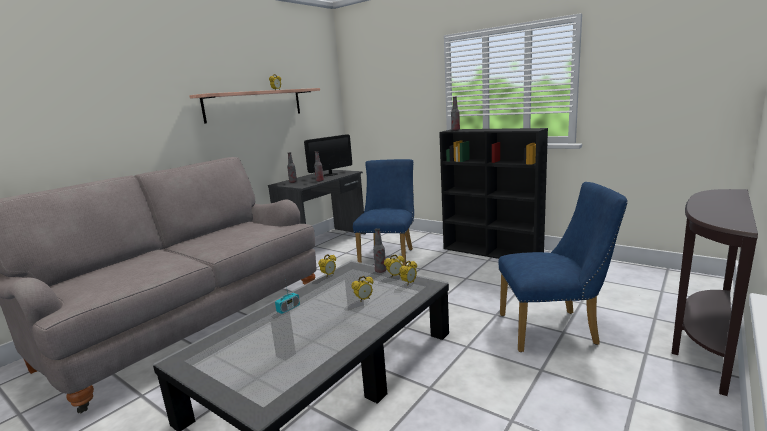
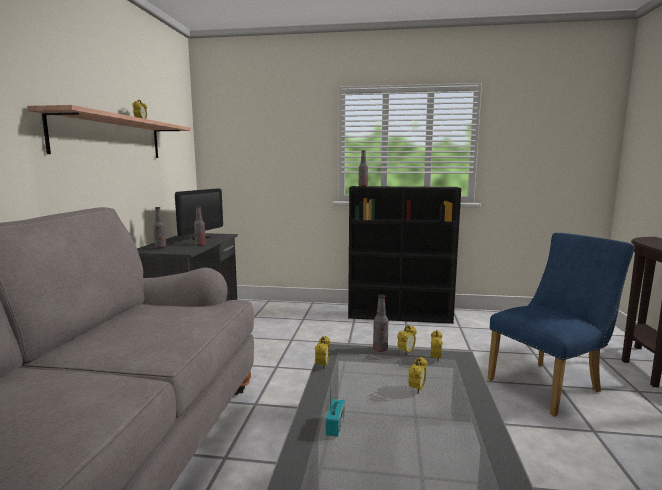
camera: 30 degrees left, 5 degrees down
blue chair [353,159,414,266] -> none

